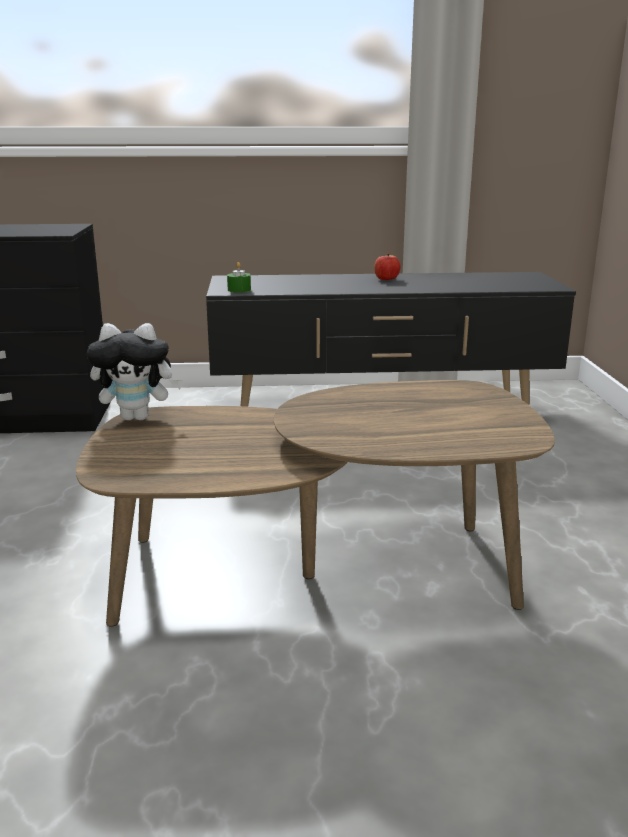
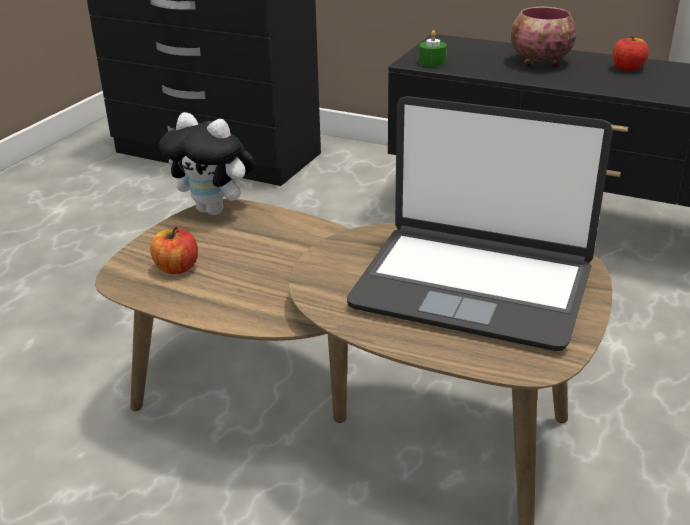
camera: 30 degrees right, 10 degrees up
none -> apple [150,227,198,274]
none -> laptop [347,96,613,351]
none -> bowl [510,7,577,67]

